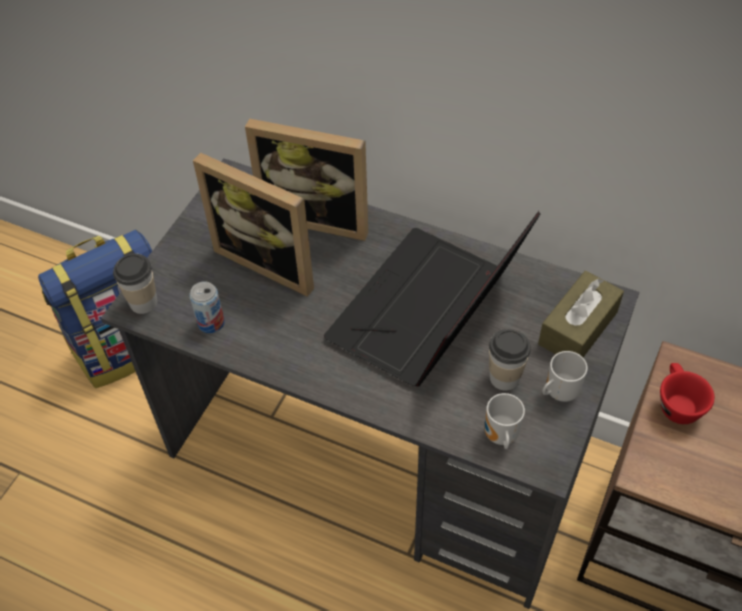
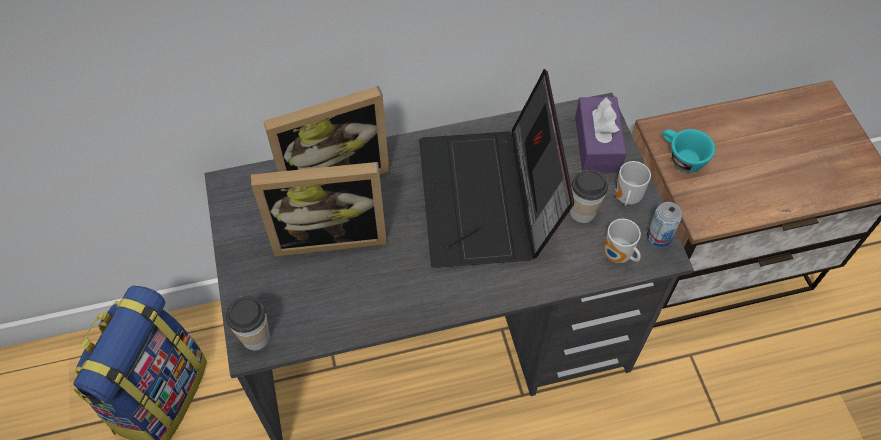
camera: 40 degrees left, 5 degrees up
can [189,281,225,333] -> can moved to [646,202,682,248]
brown tissue box [538,271,624,357] -> purple tissue box [575,97,626,173]
red cup [660,363,715,424] -> turquoise cup [663,129,715,173]

